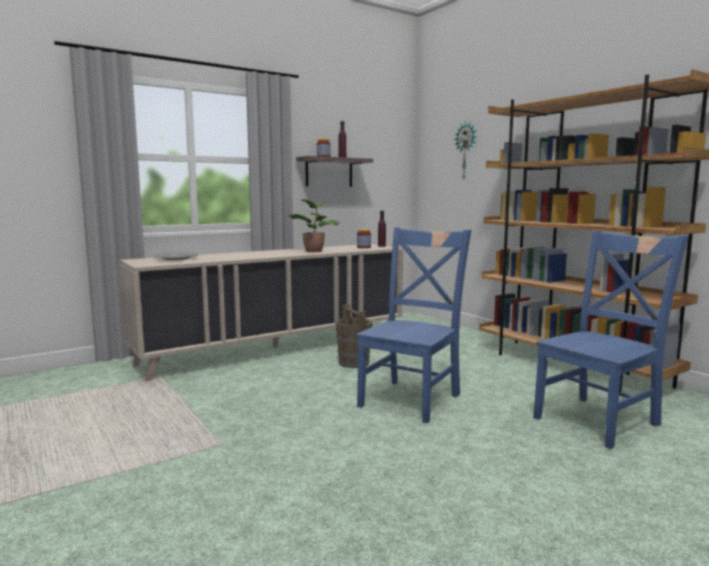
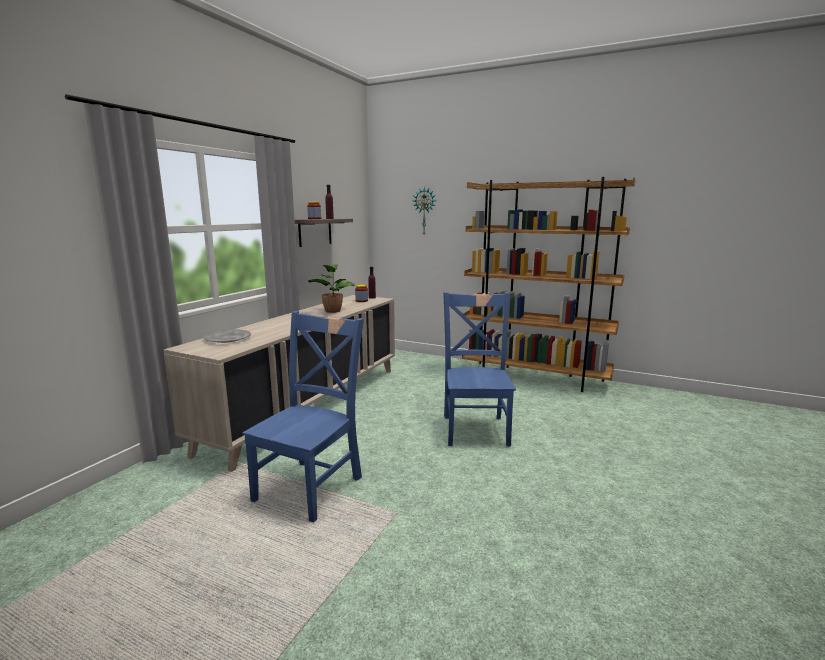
camera: 30 degrees left, 5 degrees up
brown bucket [336,304,372,368] -> none
blue chair [533,230,689,449] -> blue chair moved to [242,311,364,523]

